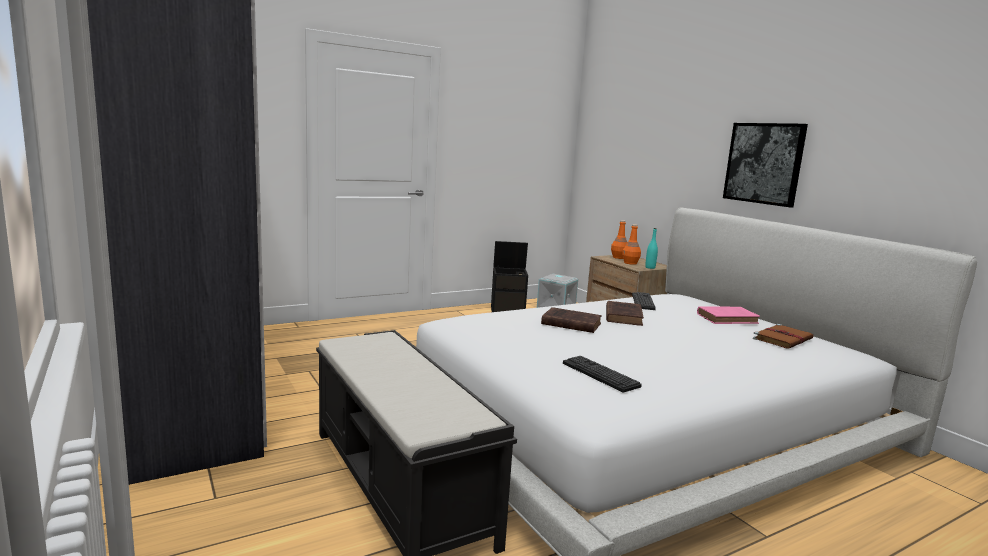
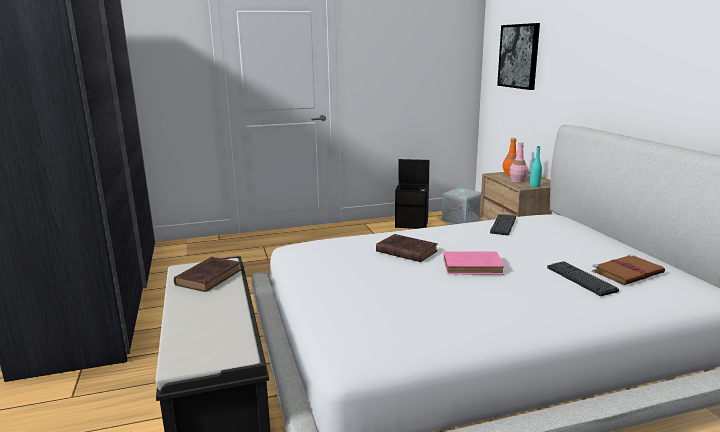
camera: 15 degrees right, 5 degrees up
keyboard [563,356,642,392] -> keyboard moved to [547,261,619,296]
brown book [606,301,644,326] -> brown book moved to [174,257,241,292]
orange bottle [622,224,641,265] -> pink bottle [509,142,528,183]
pink book [697,307,760,324] -> pink book moved to [443,251,505,275]
picture [723,123,808,207] -> picture moved to [497,23,540,90]

